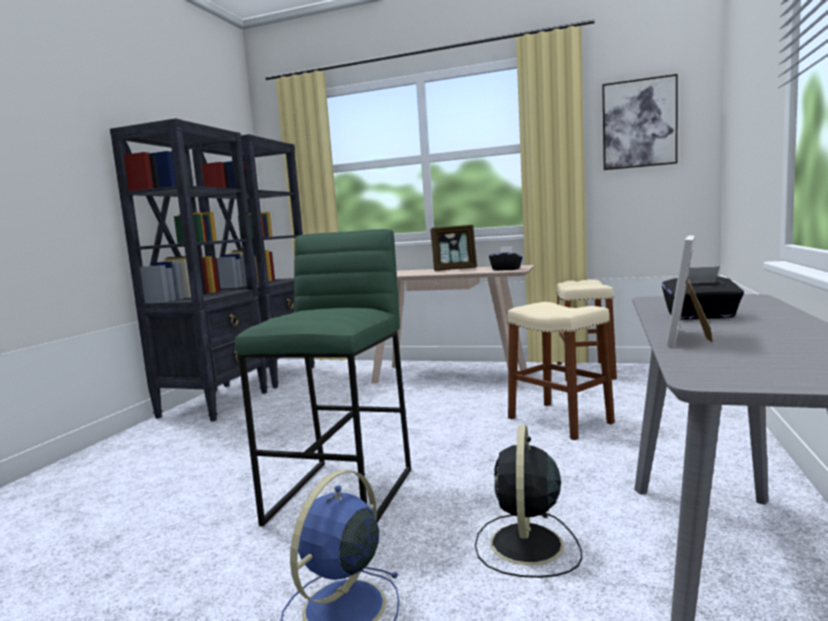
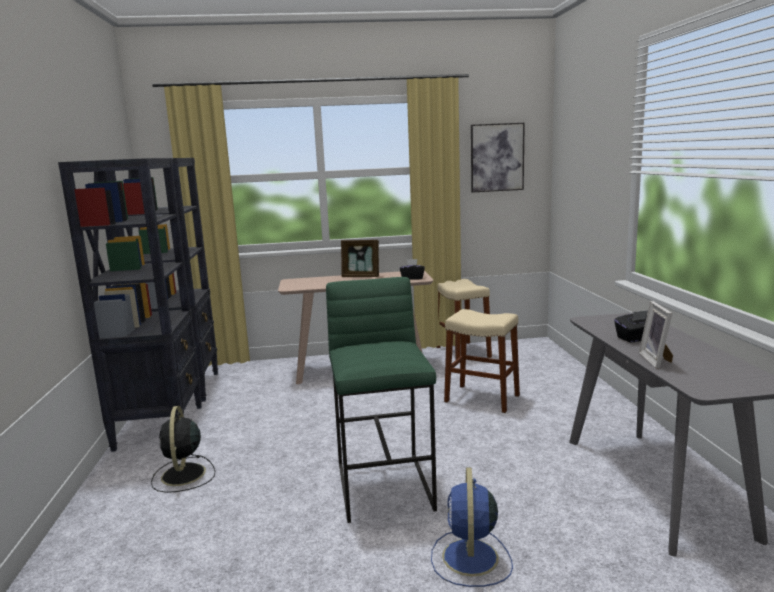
camera: 25 degrees left, 5 degrees up
picture frame [430,225,477,271] -> picture frame turned 45 degrees clockwise [341,240,379,277]
black fan [475,425,582,578] -> black fan moved to [151,406,215,493]

